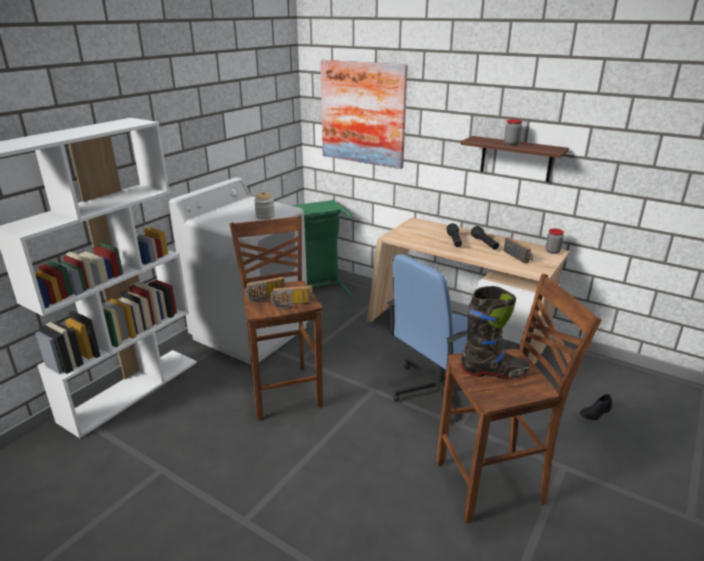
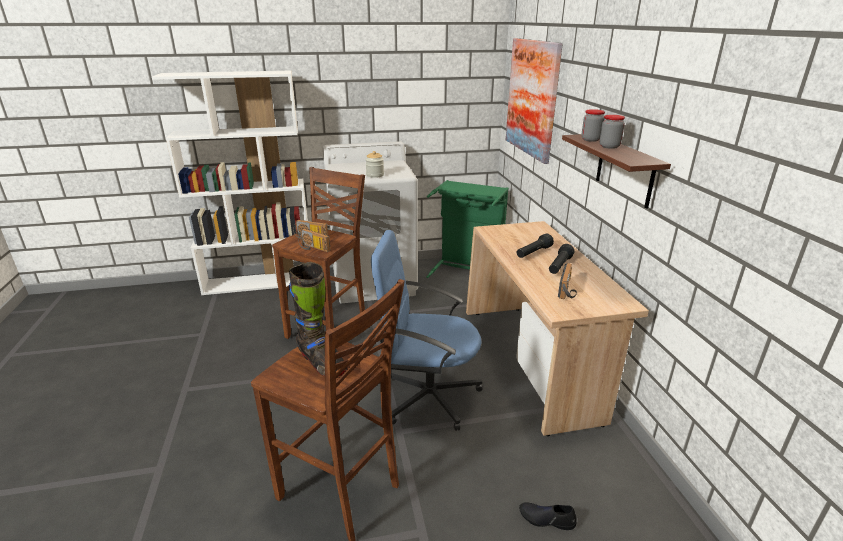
camera: 45 degrees right, 0 degrees up
jar [545,229,564,254] -> jar moved to [581,109,605,142]

